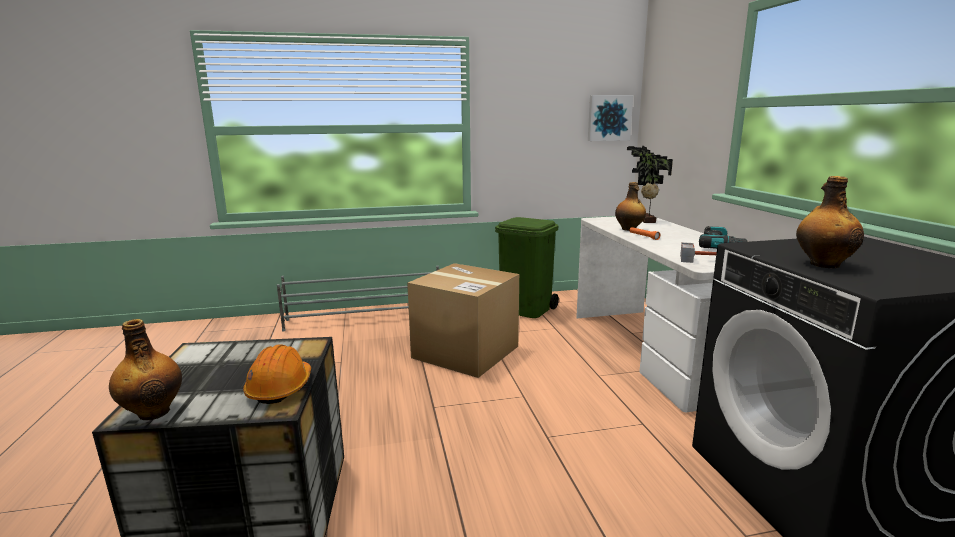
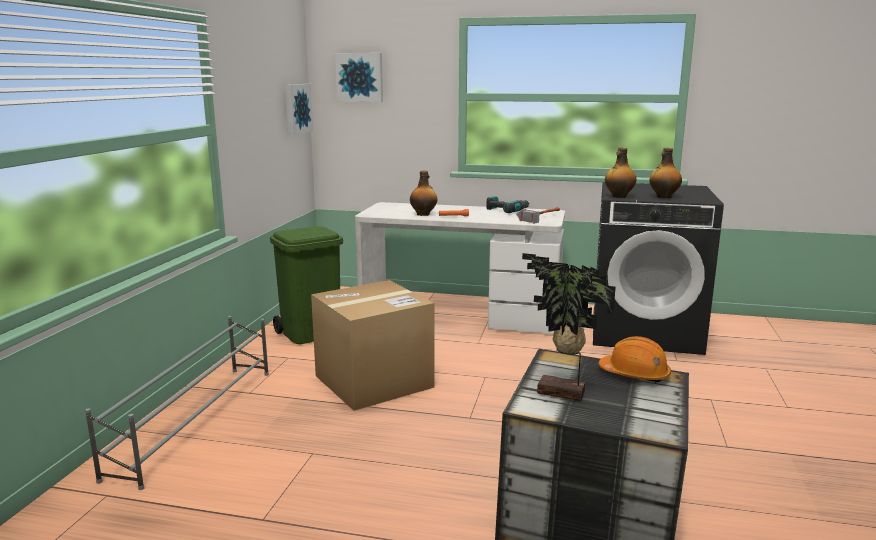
camera: 65 degrees left, 0 degrees up
bottle [109,319,182,420] -> bottle moved to [605,147,637,198]
potted plant [627,146,673,223] -> potted plant moved to [522,253,616,401]
none -> picture [335,53,383,102]

